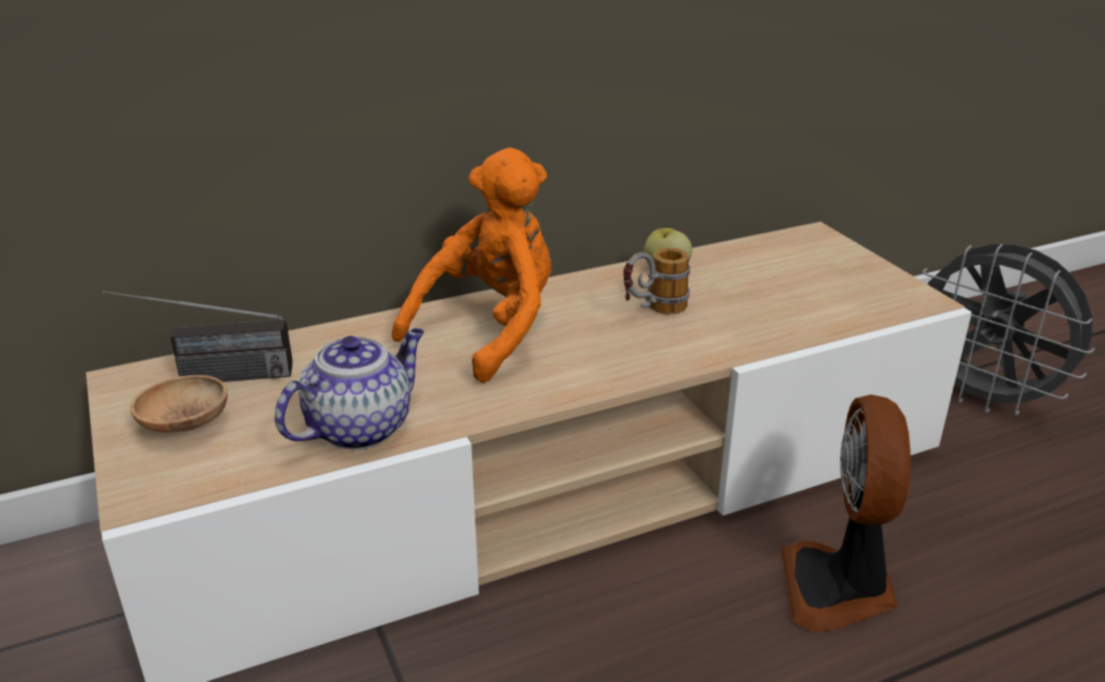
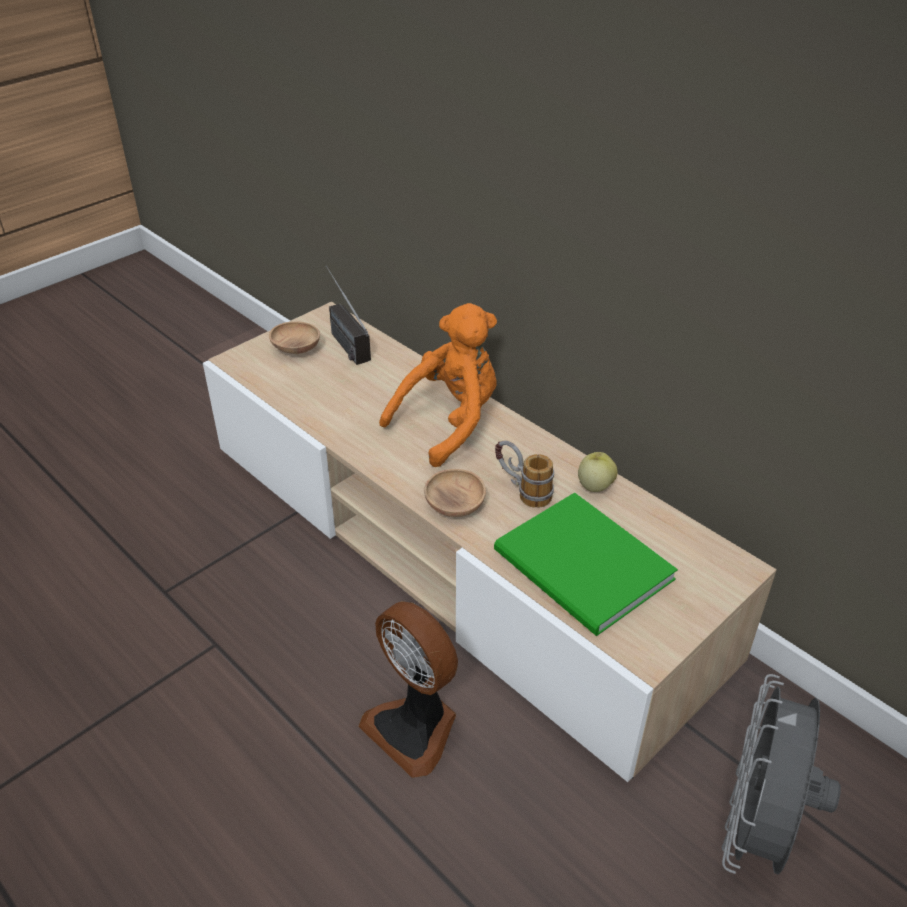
camera: 70 degrees right, 10 degrees up
teapot [275,328,424,450] -> none
orange plush toy [392,148,551,383] -> orange plush toy turned 60 degrees counterclockwise [379,303,497,467]
fan [781,395,911,632] -> fan turned 120 degrees counterclockwise [358,601,458,778]
none -> brown bowl [424,469,486,517]
none -> green book [494,492,678,636]

